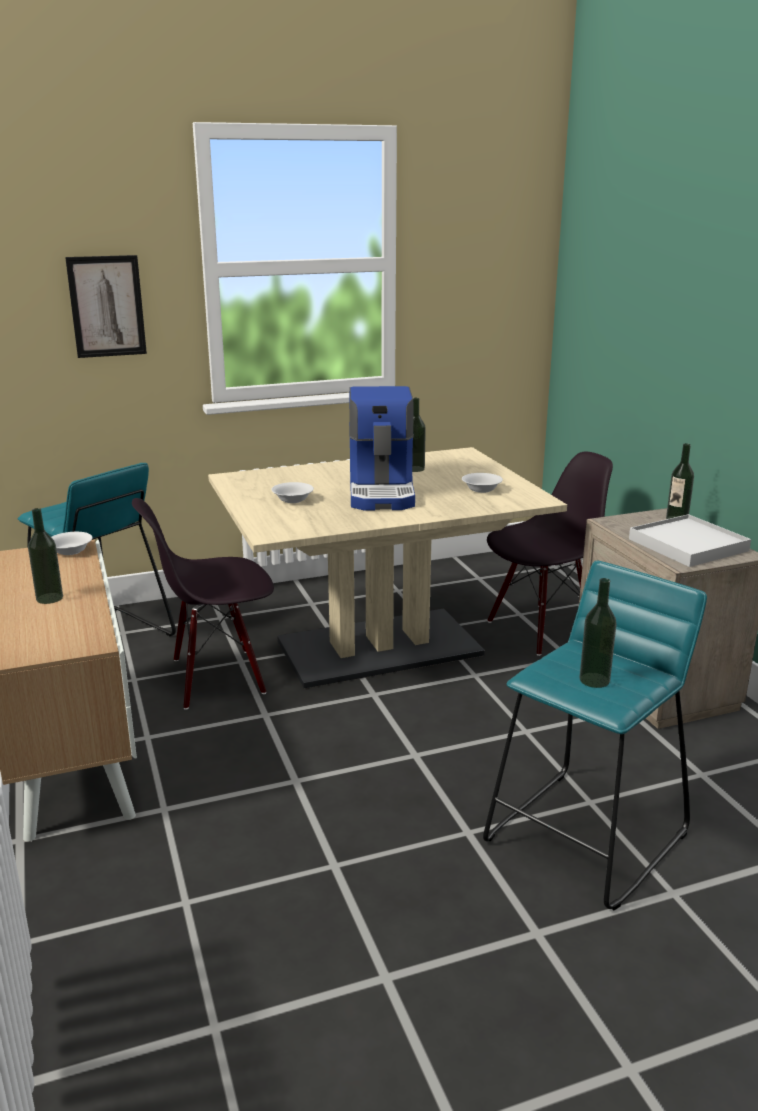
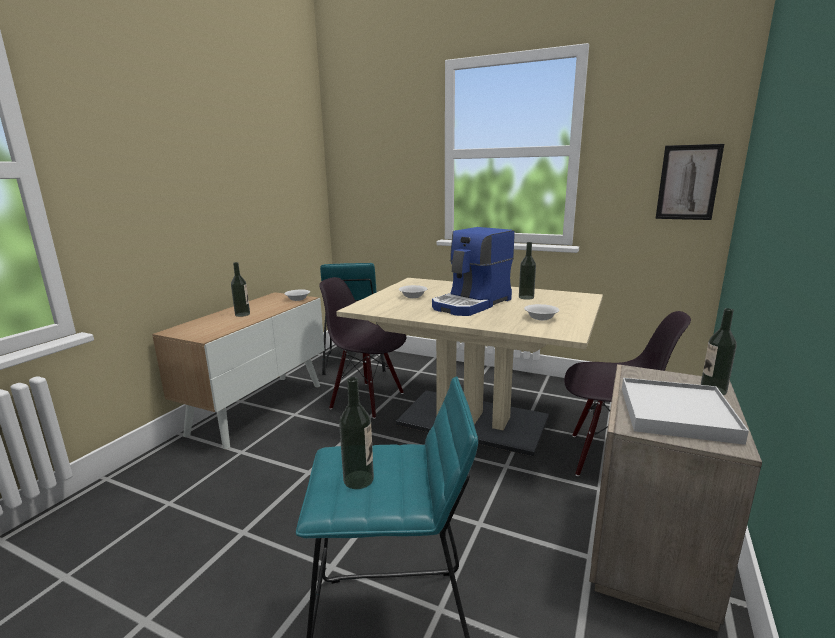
camera: 45 degrees right, 5 degrees down
picture [65,255,147,358] -> picture moved to [655,144,724,220]

